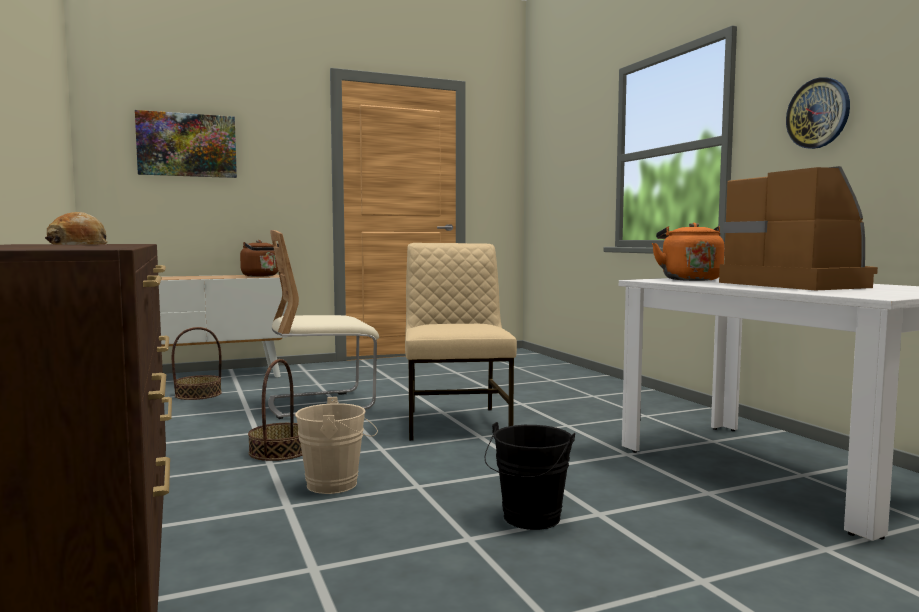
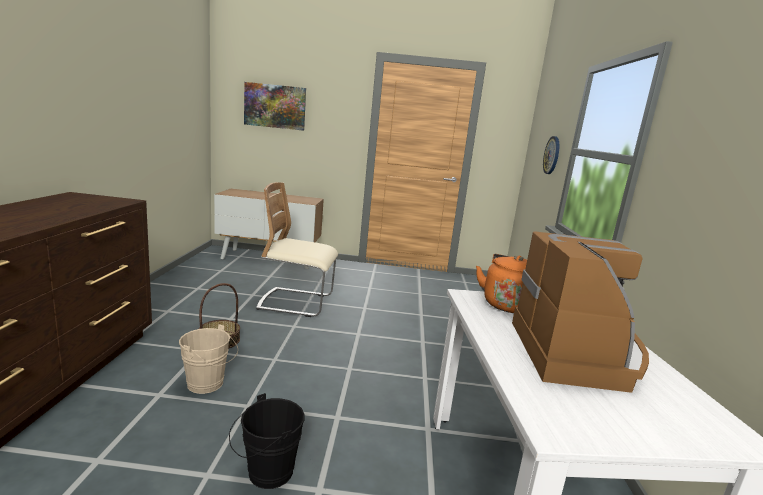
camera: 25 degrees right, 10 degrees up
bread [45,212,108,245] -> none
basket [172,327,222,400] -> none
brown kettle [240,240,279,277] -> none
beige chair [405,243,517,441] -> none
wall clock [786,77,850,149] -> wall clock moved to [543,136,559,174]

